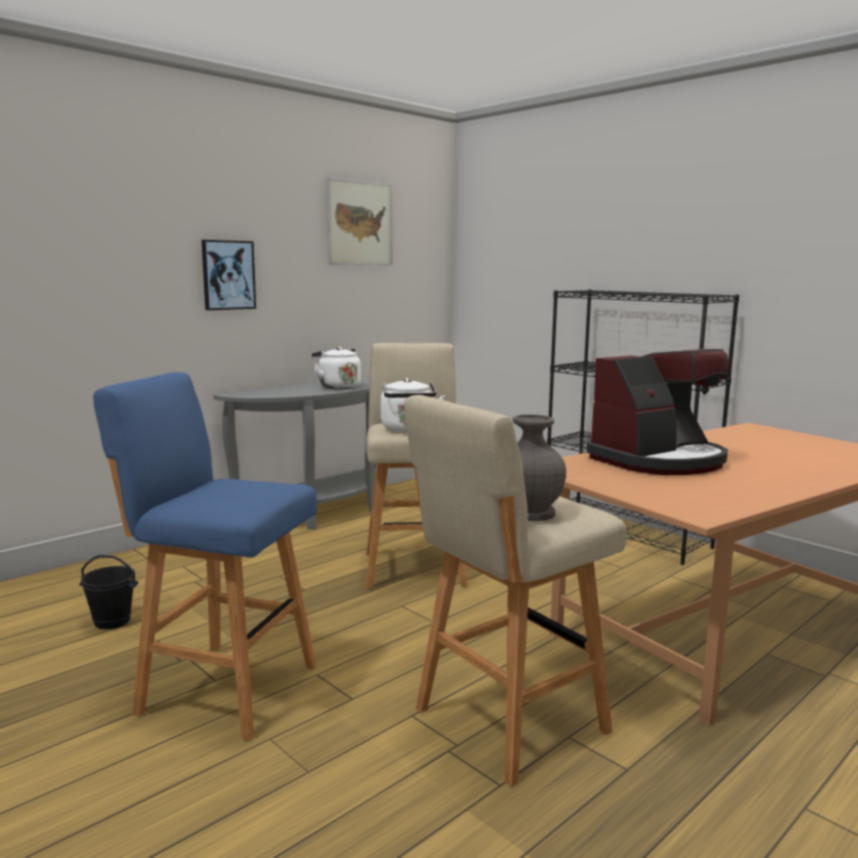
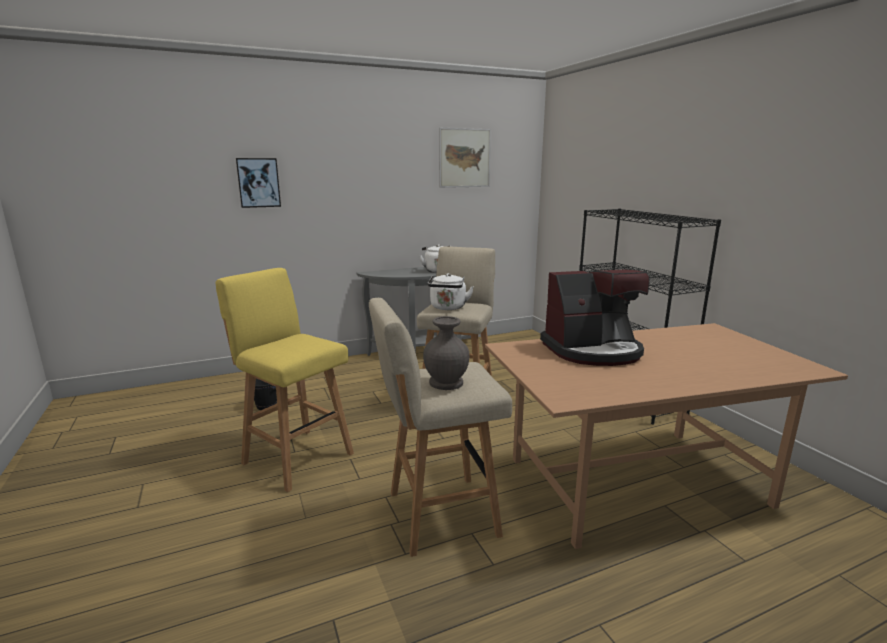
camera: 20 degrees right, 5 degrees up
blue stool [93,372,317,741] -> yellow stool [216,268,354,492]
picture [202,240,256,310] -> picture moved to [236,158,281,208]

